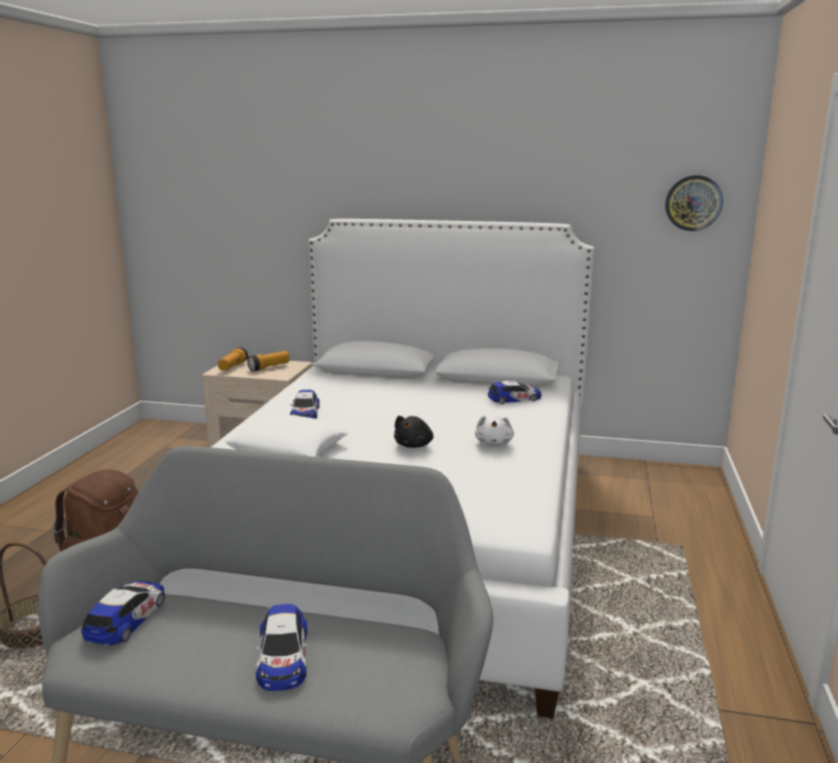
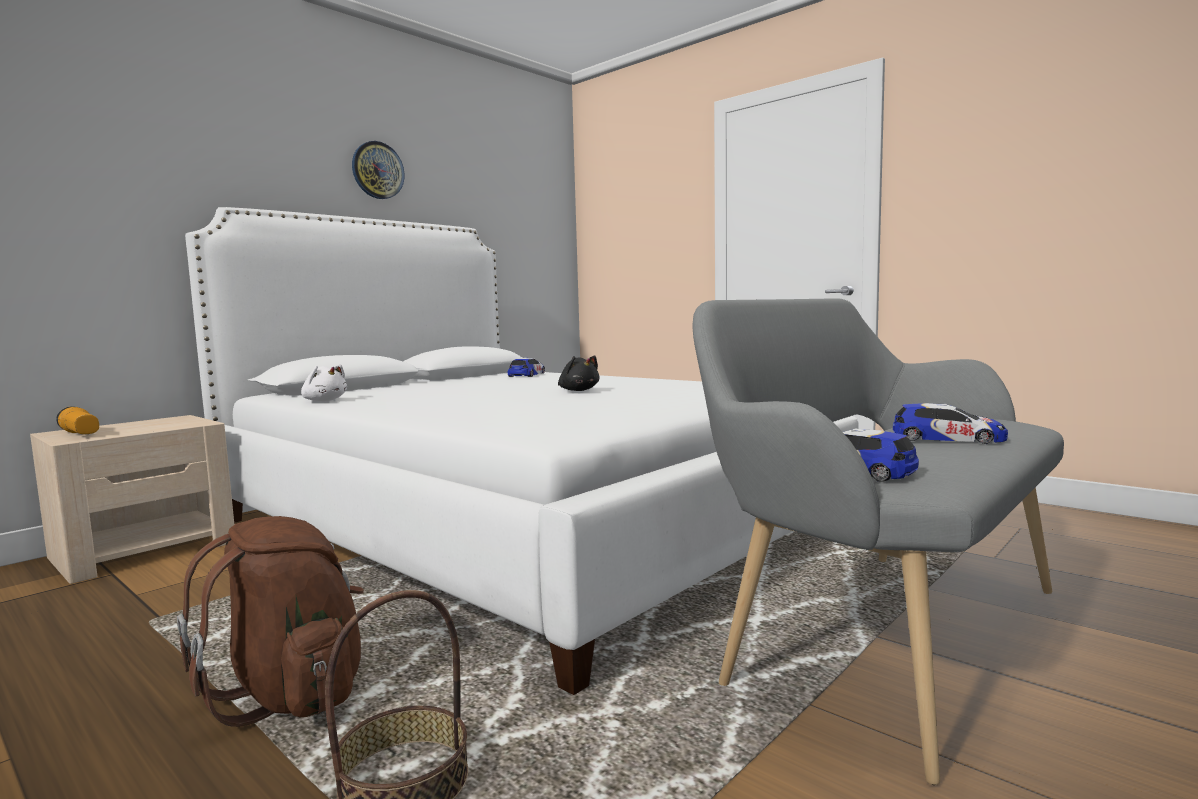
camera: 60 degrees left, 10 degrees down
white pillow [224,415,349,457] -> none
flashlight [247,351,289,372] -> none
toy car [290,390,320,419] -> none
white plush toy [475,415,514,446] -> white plush toy moved to [301,364,347,401]
wall clock [665,175,723,231] -> wall clock moved to [352,141,405,199]

